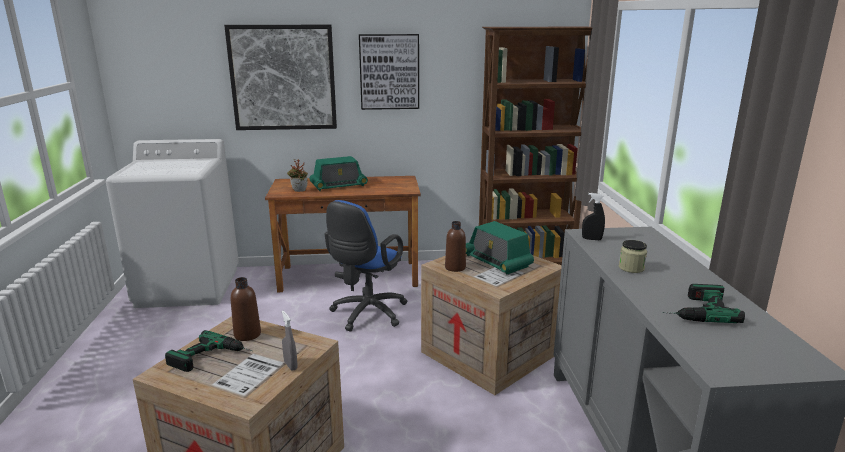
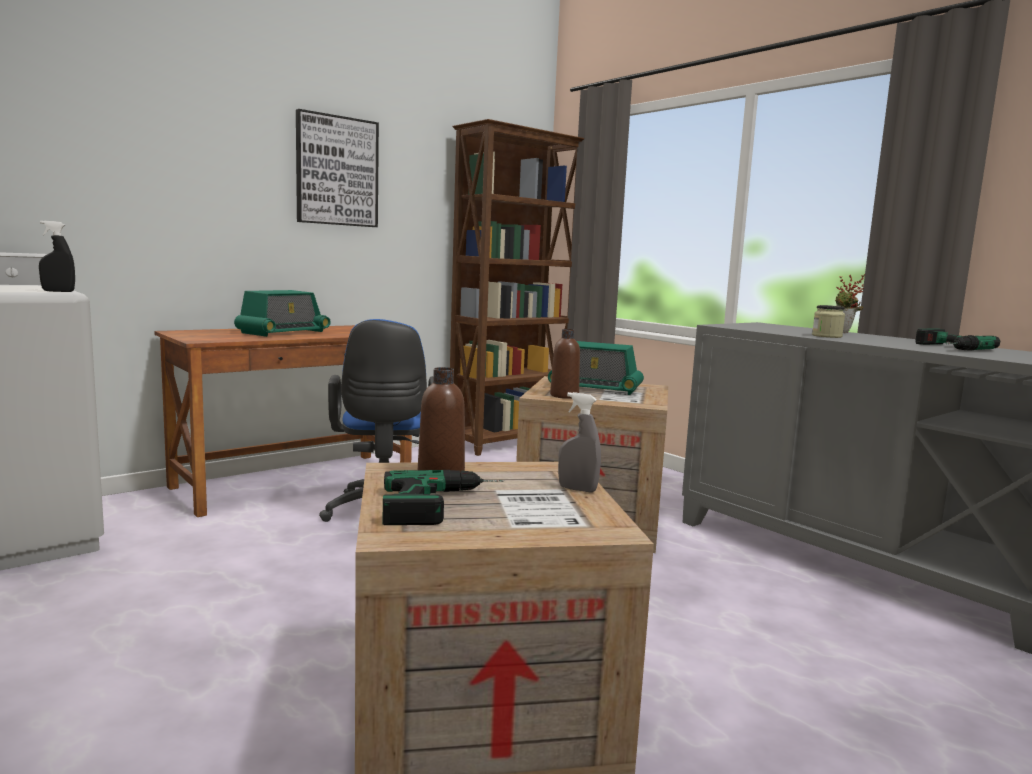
camera: 35 degrees left, 10 degrees down
picture [224,25,337,130] -> none
potted plant [287,159,308,192] -> potted plant moved to [835,274,865,333]
black spray bottle [582,193,605,240] -> black spray bottle moved to [39,220,75,292]

